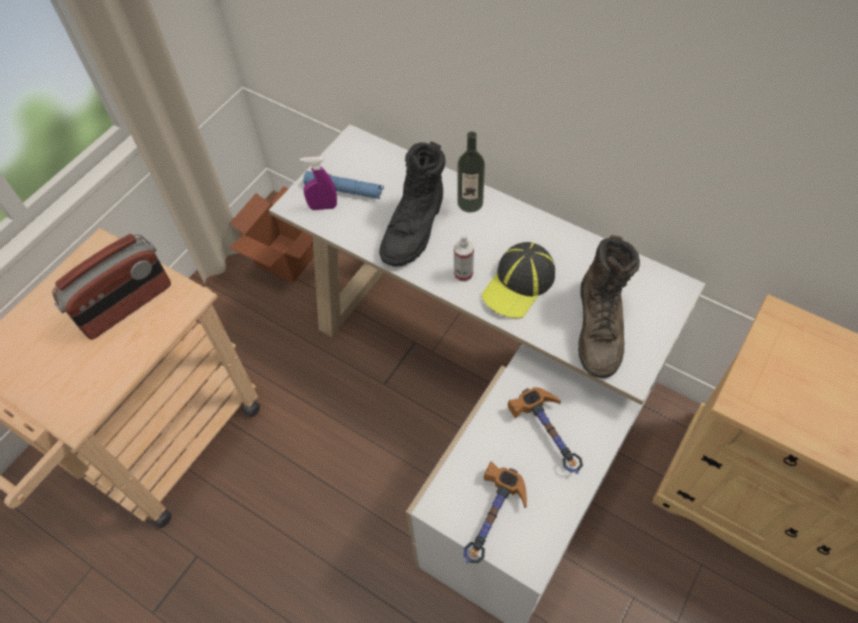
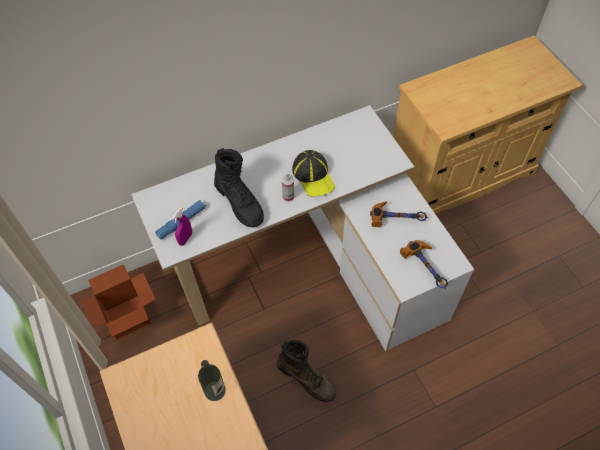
camera: 60 degrees left, 0 degrees up
radio [52,234,171,340] -> none
bottle [457,131,485,213] -> bottle moved to [198,360,226,401]
brown boot [578,235,640,378] -> brown boot moved to [277,340,336,402]

